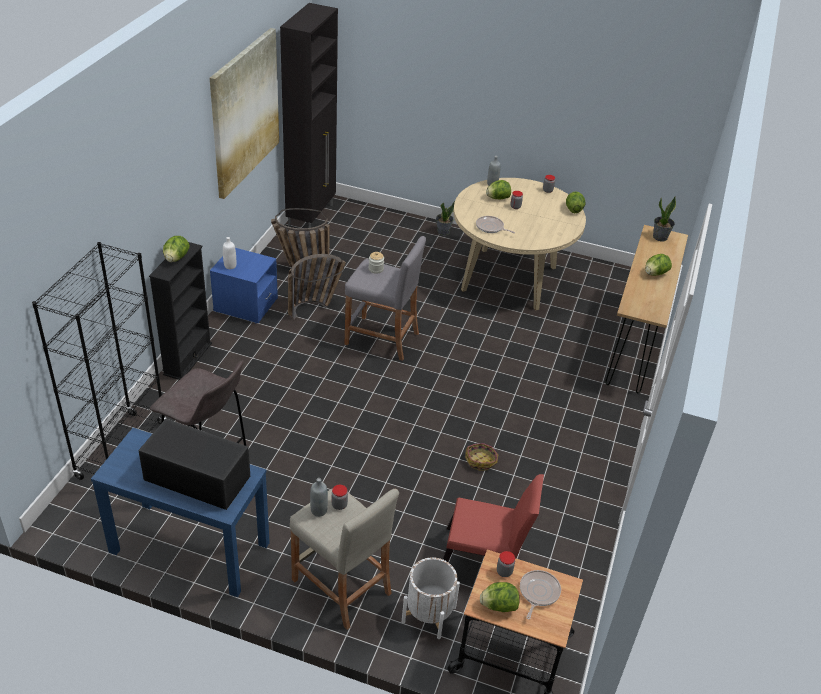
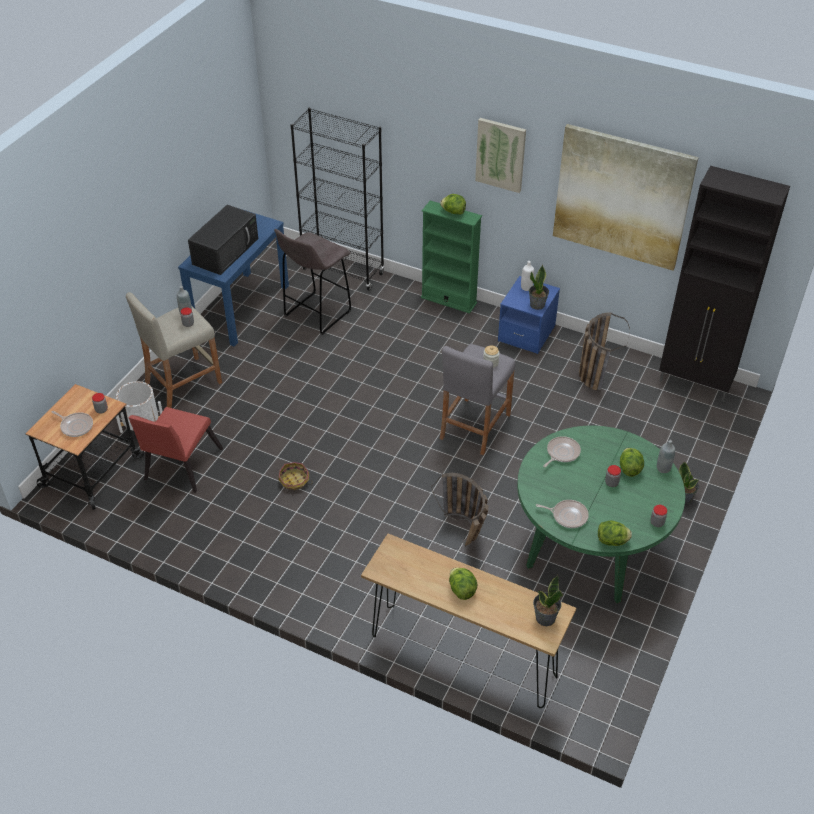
camera: 100 degrees right, 5 degrees up
black bookcase [149,242,212,380] -> green bookcase [421,200,482,314]
basket [288,254,346,320] -> basket moved to [431,473,489,546]
beige dining table [453,178,586,310] -> green dining table [517,426,685,604]
lettuce [480,582,520,612] -> none
none -> picture [475,118,526,193]
none -> potted plant [529,265,549,310]
none -> frying pan [536,500,589,528]

